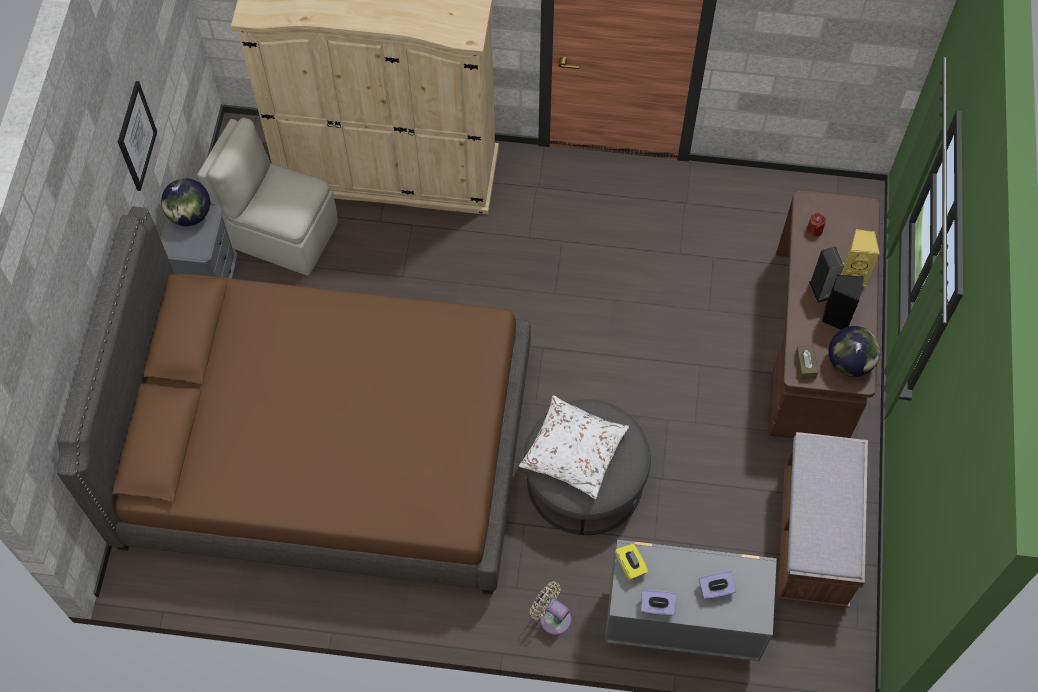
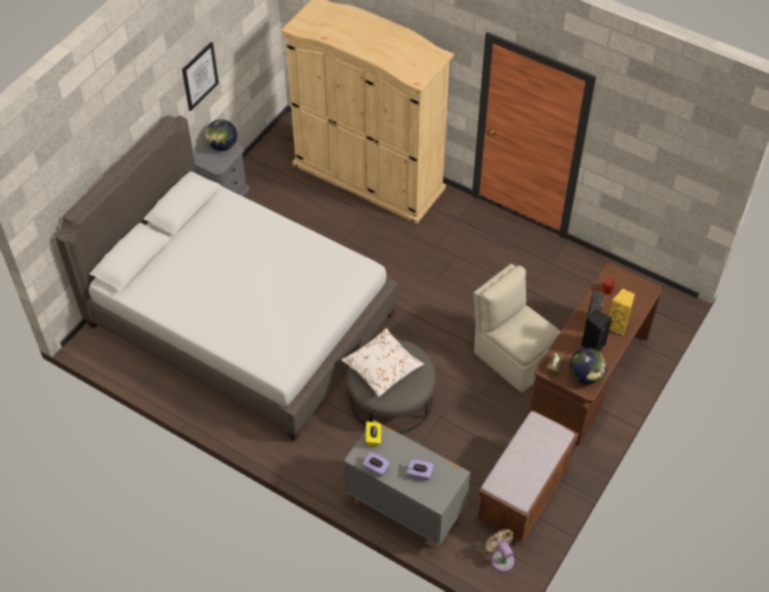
camera: 25 degrees right, 10 degrees down
brown bed [56,206,531,594] -> grey bed [55,115,398,441]
beige chair [197,118,338,275] -> beige chair moved to [474,264,560,392]
beige fan [530,582,571,635] -> beige fan moved to [485,529,514,572]

